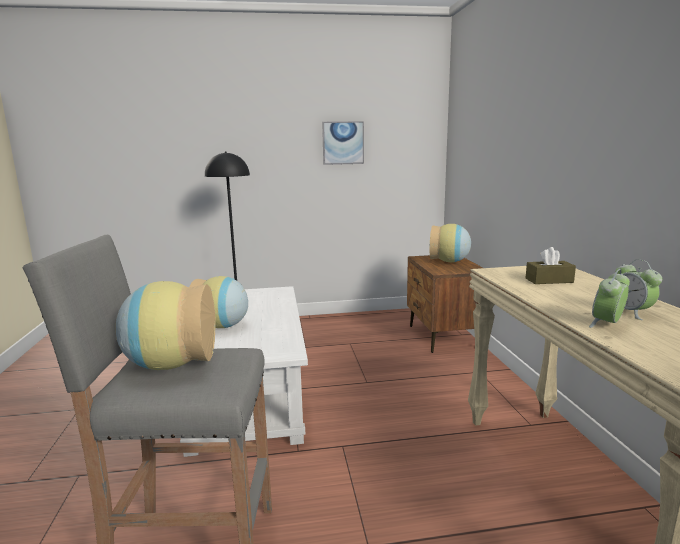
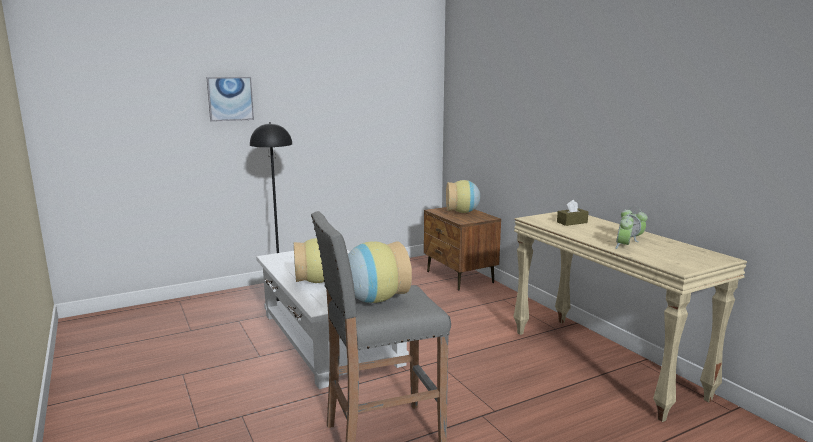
camera: 20 degrees left, 0 degrees up
picture [322,121,364,165] -> picture moved to [206,77,254,122]

